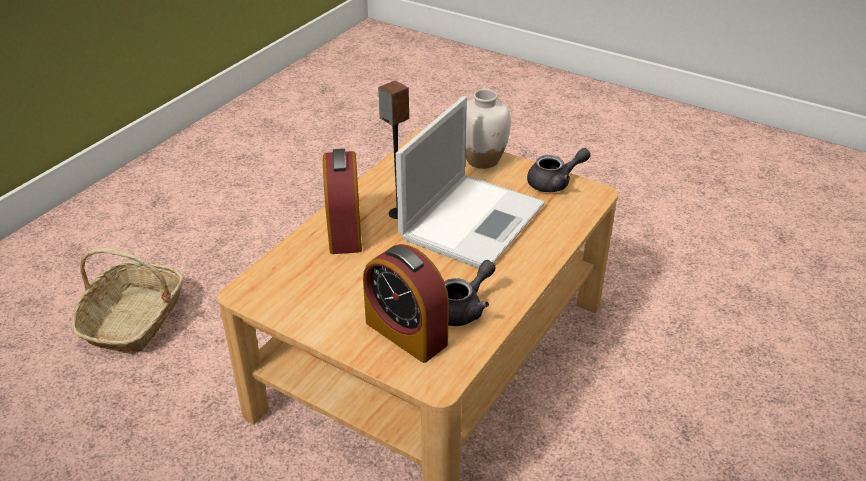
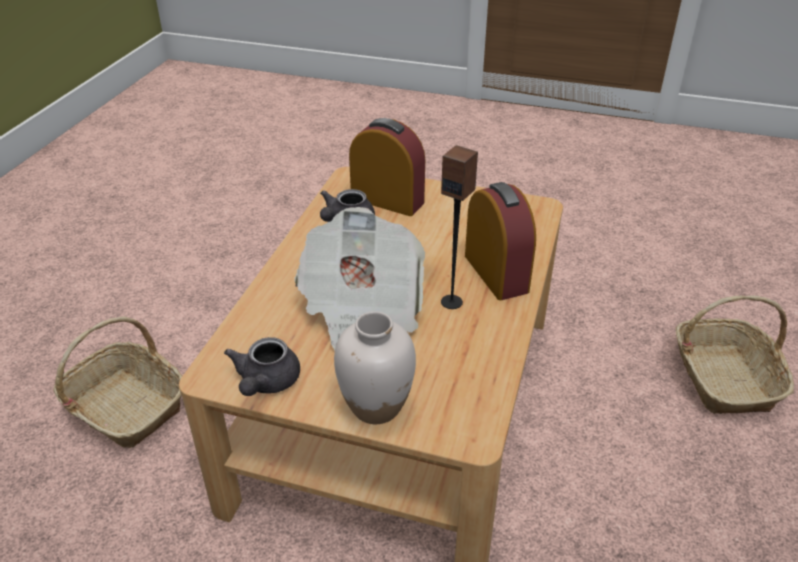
camera: 165 degrees right, 0 degrees up
laptop [396,96,545,268] -> newspaper [295,207,425,351]
grey teapot [527,148,591,192] -> grey teapot turned 45 degrees counterclockwise [224,337,300,396]
none -> basket [53,317,182,448]

